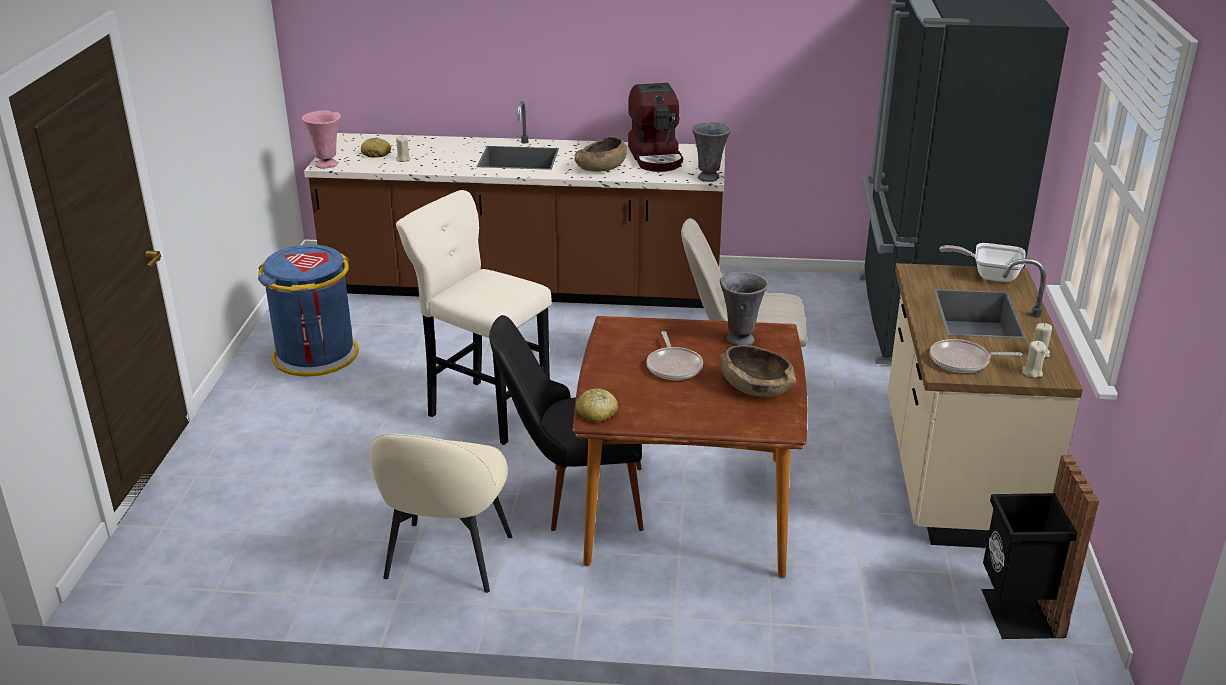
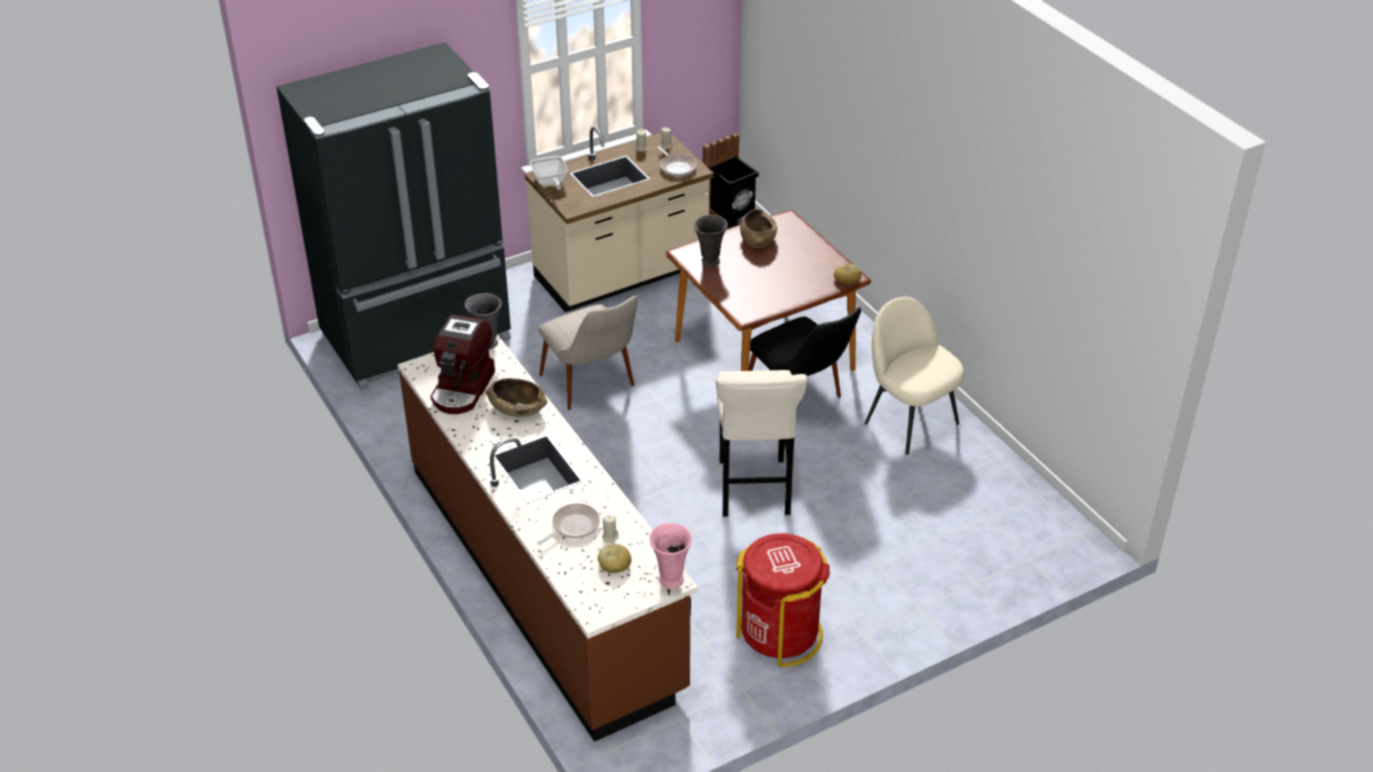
camera: 125 degrees left, 10 degrees up
blue trash can [258,245,359,376] -> red trash can [736,533,830,667]
beige chair [370,434,512,593] -> beige chair turned 105 degrees counterclockwise [865,297,964,455]
coffee machine [628,83,683,172] -> coffee machine turned 150 degrees clockwise [431,315,495,414]
frying pan [646,331,703,380] -> frying pan moved to [537,503,600,545]

